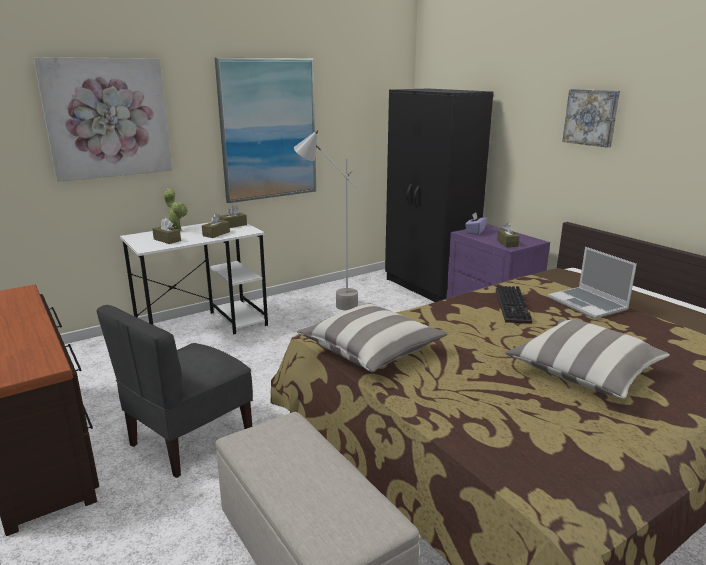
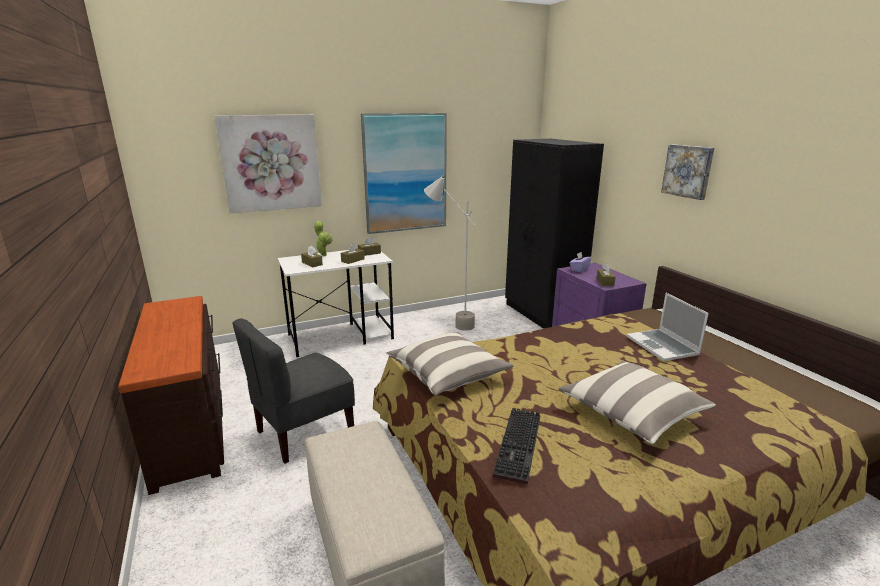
camera: 10 degrees right, 0 degrees up
keyboard [496,286,532,324] -> keyboard moved to [493,408,540,484]

